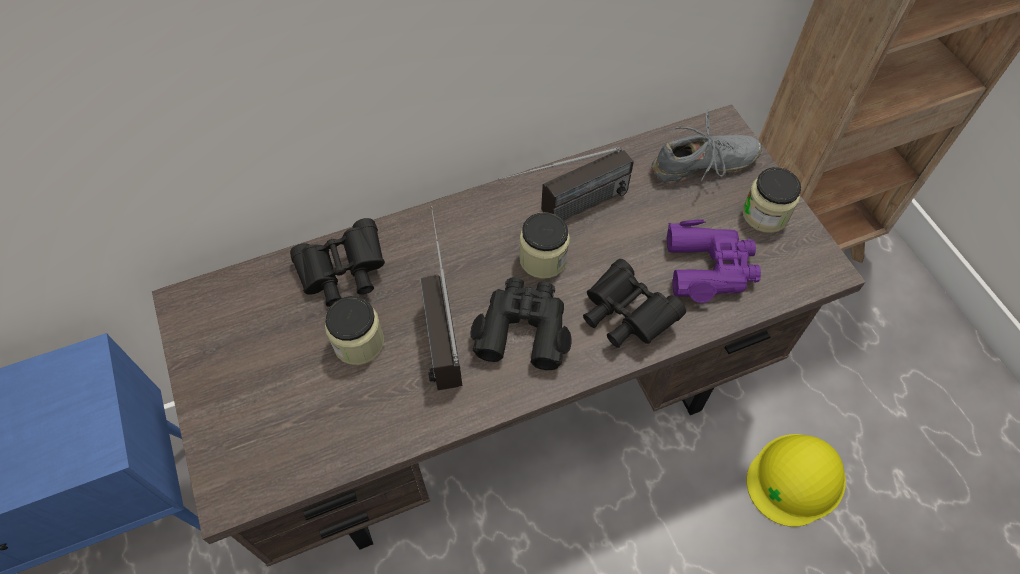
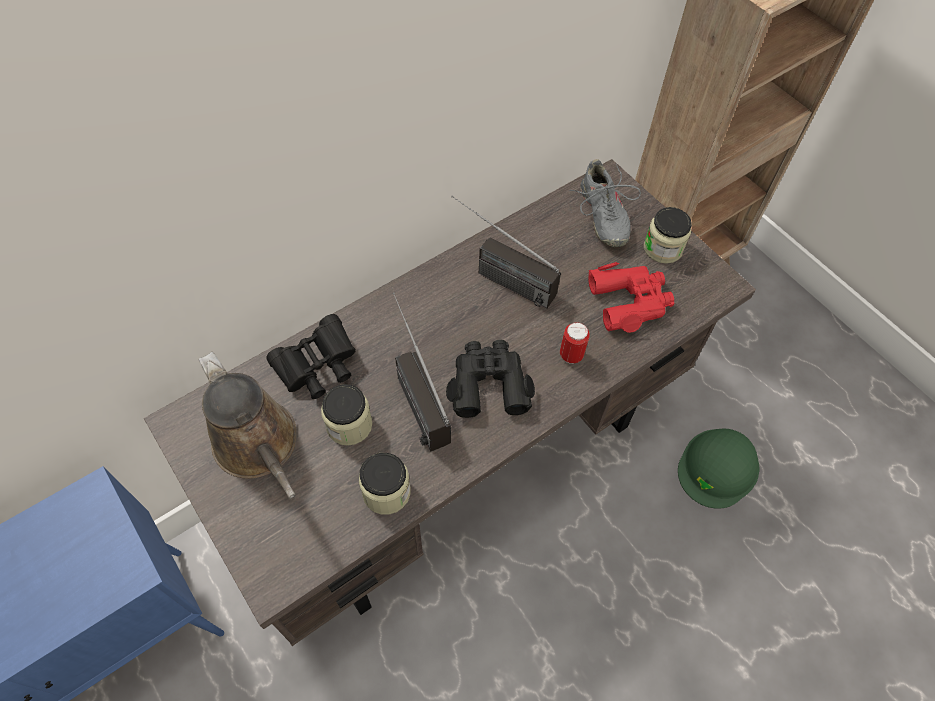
camera: 15 degrees left, 0 degrees up
radio [498,147,634,220] -> radio turned 75 degrees clockwise [451,195,561,309]
jar [519,212,570,279] -> jar moved to [359,453,411,515]
black binoculars [583,259,686,348] -> can [560,322,590,364]
grey shoe [651,109,762,183] -> grey shoe turned 105 degrees clockwise [570,159,641,247]
purple binoculars [667,219,761,303] -> red binoculars [588,262,675,333]
yellow hard hat [747,434,846,527] -> green hard hat [678,428,759,509]
none -> brown watering can [199,352,296,499]

